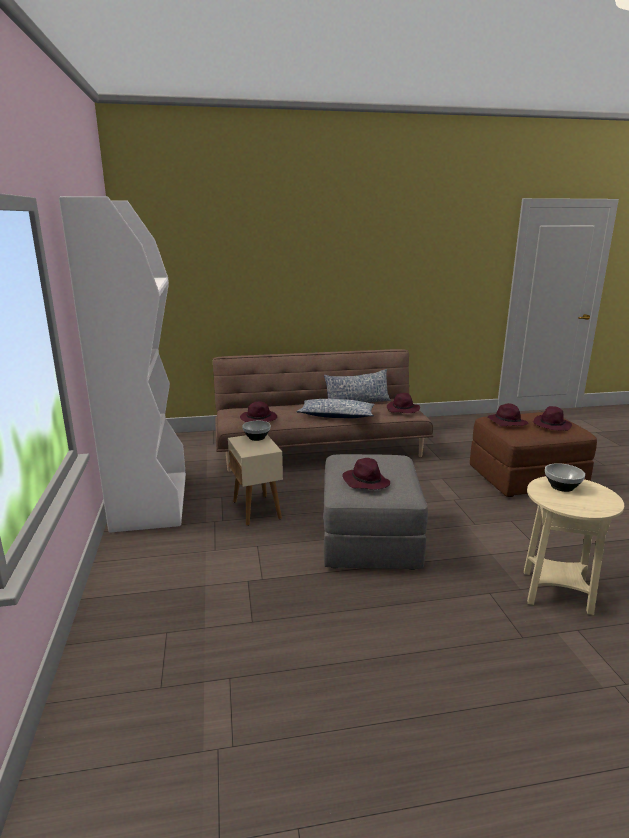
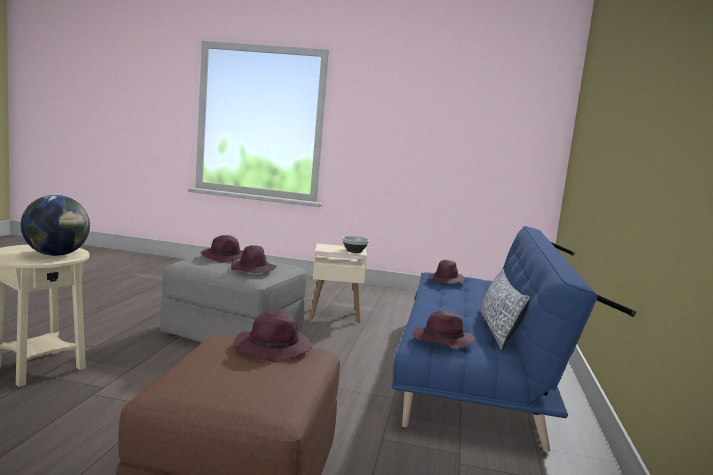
camera: 110 degrees right, 10 degrees down
white bookcase [59,196,186,533] -> none
brown sofa [213,349,433,472] -> blue sofa [392,226,636,453]
pillow [297,399,375,418] -> none
purple hat [532,406,572,431] -> purple hat moved to [231,245,277,273]
bowl [545,463,585,492] -> globe [21,195,90,256]

